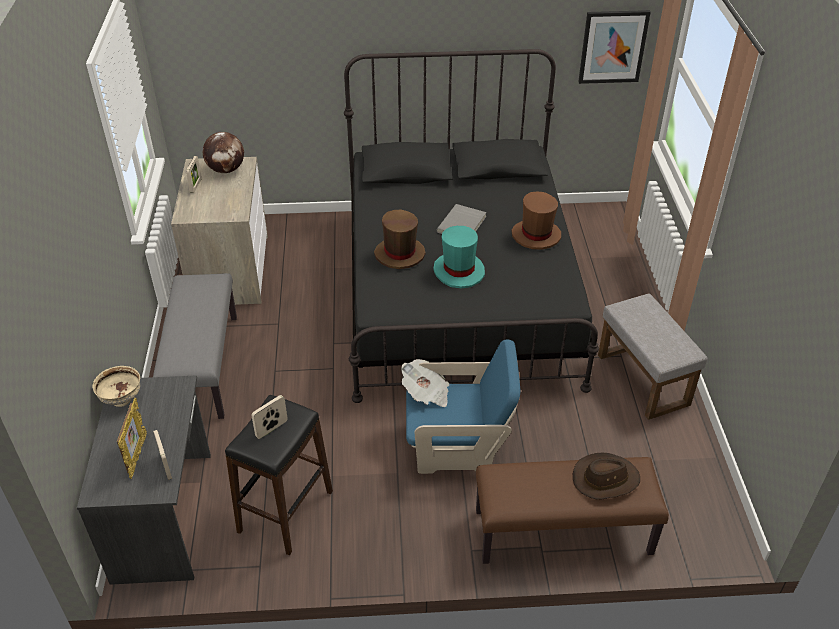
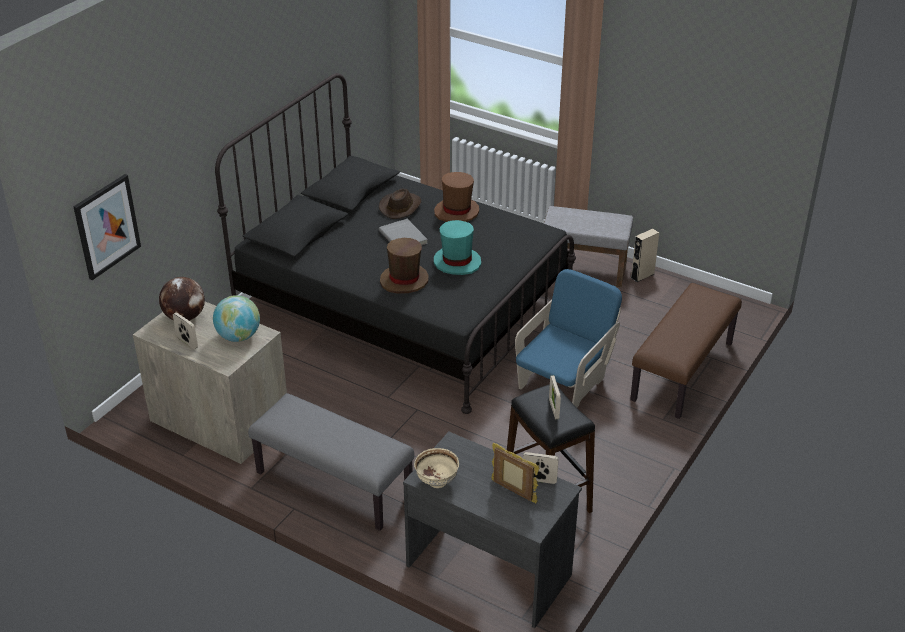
camera: 55 degrees left, 5 degrees down
newspaper [401,359,449,407] -> none
brown hat [573,453,640,500] -> brown hat moved to [379,189,421,219]
picture [578,10,651,84] -> picture moved to [73,174,141,280]
none -> globe [213,295,260,342]
none -> beige speaker [631,228,659,282]

